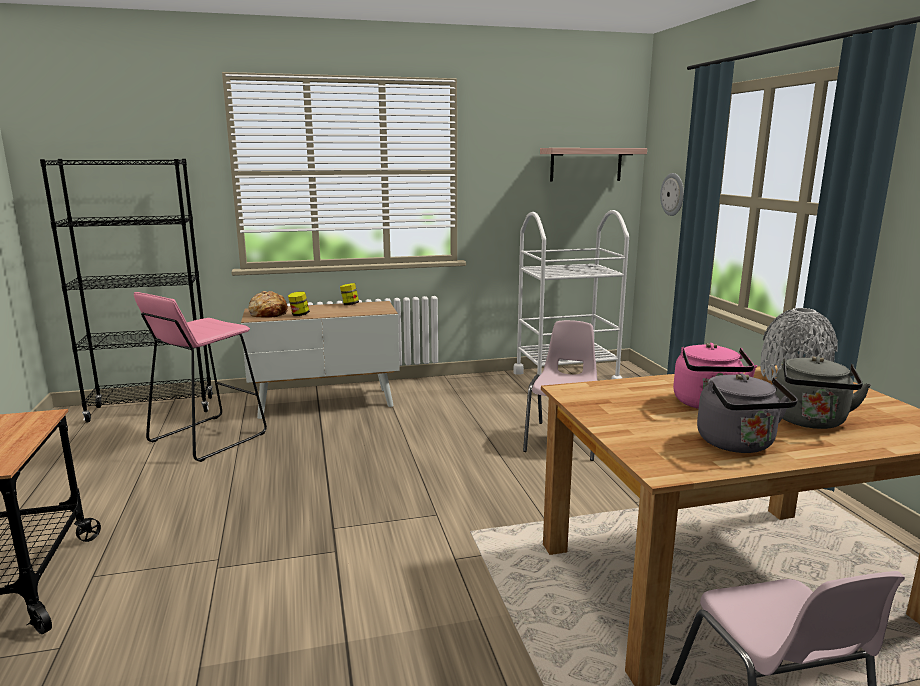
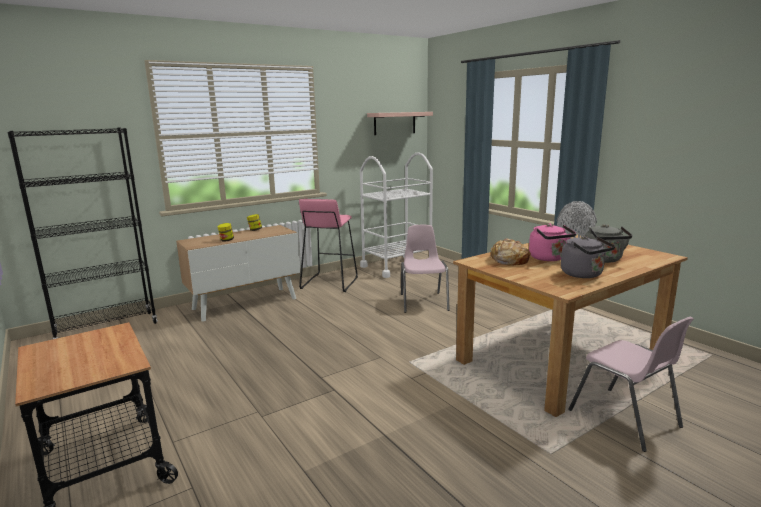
camera: 20 degrees left, 0 degrees up
pink stool [134,292,267,462] -> pink stool moved to [299,199,358,292]
bread [248,291,288,318] -> bread moved to [489,239,531,265]
wall clock [660,173,684,216] -> none

